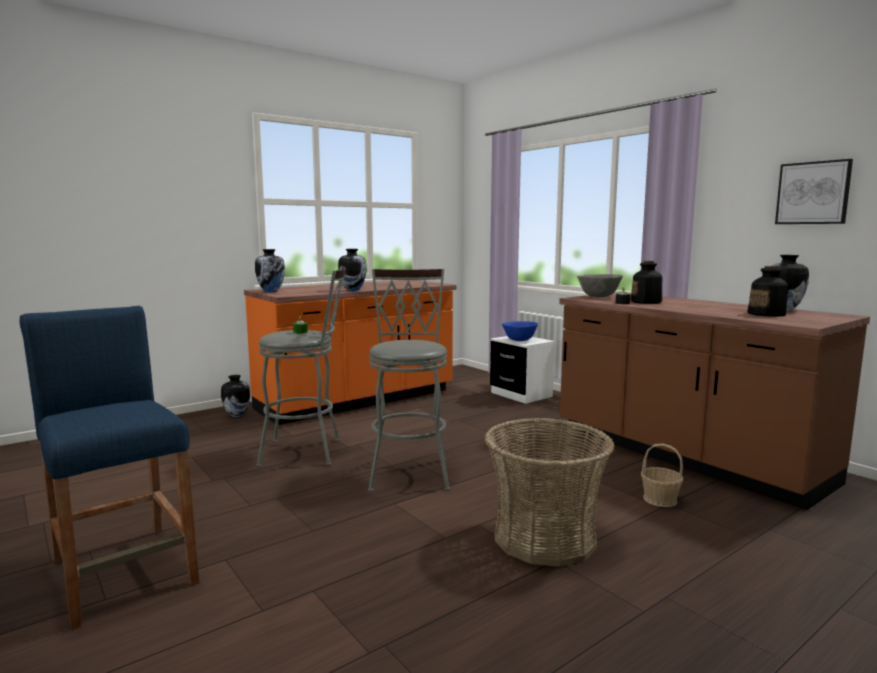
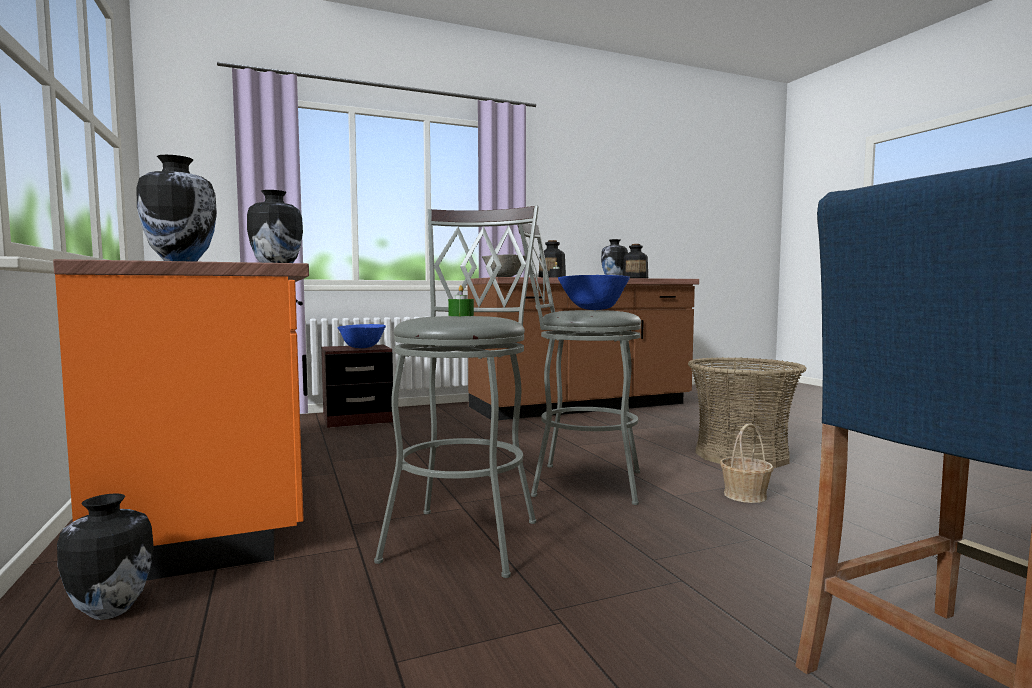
camera: 75 degrees left, 5 degrees down
white nightstand [490,336,555,404] -> brown nightstand [321,345,393,428]
basket [641,444,683,507] -> basket moved to [720,423,774,503]
picture [775,159,853,224] -> none
none -> blue bowl [558,275,630,310]

